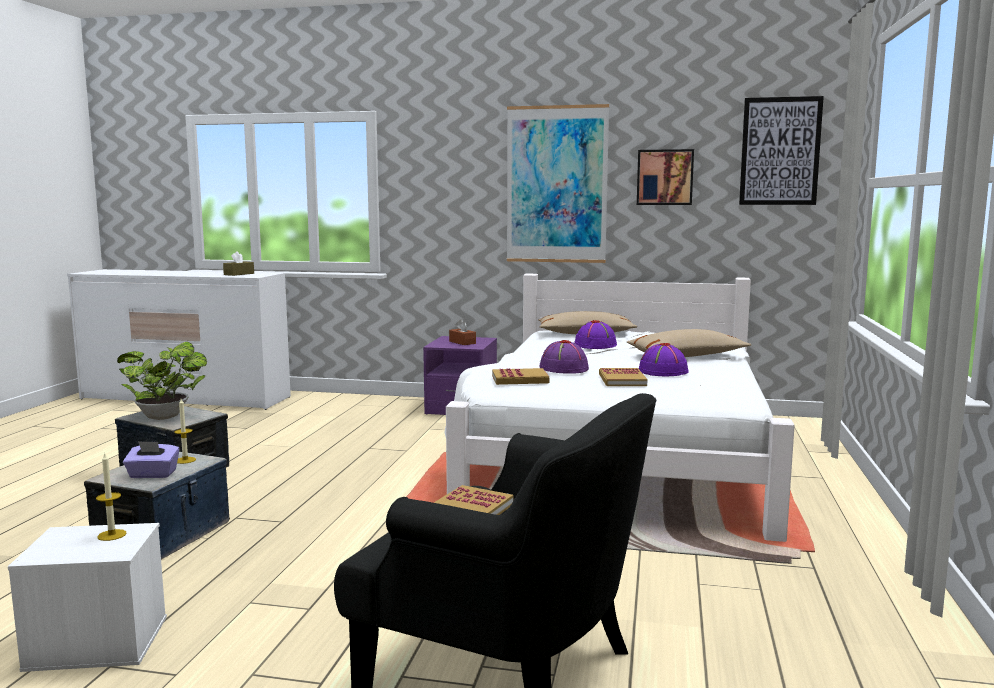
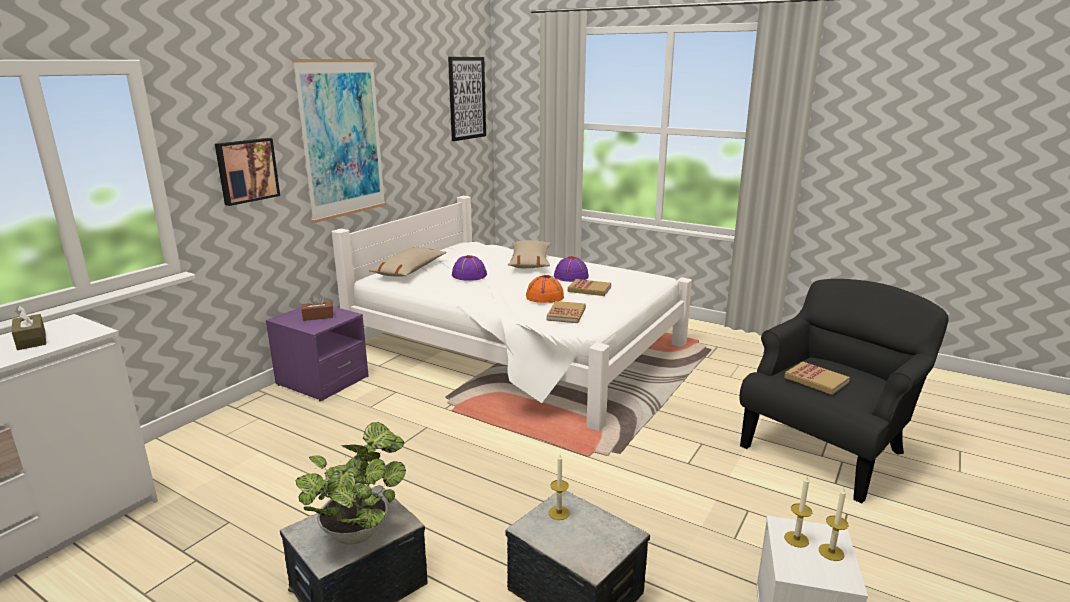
camera: 70 degrees left, 10 degrees up
purple tissue box [123,441,180,478] -> none
purple hat [540,340,589,374] -> orange hat [526,275,564,303]
picture [637,149,694,205] -> picture moved to [215,138,280,206]
none -> candle [818,488,849,561]

